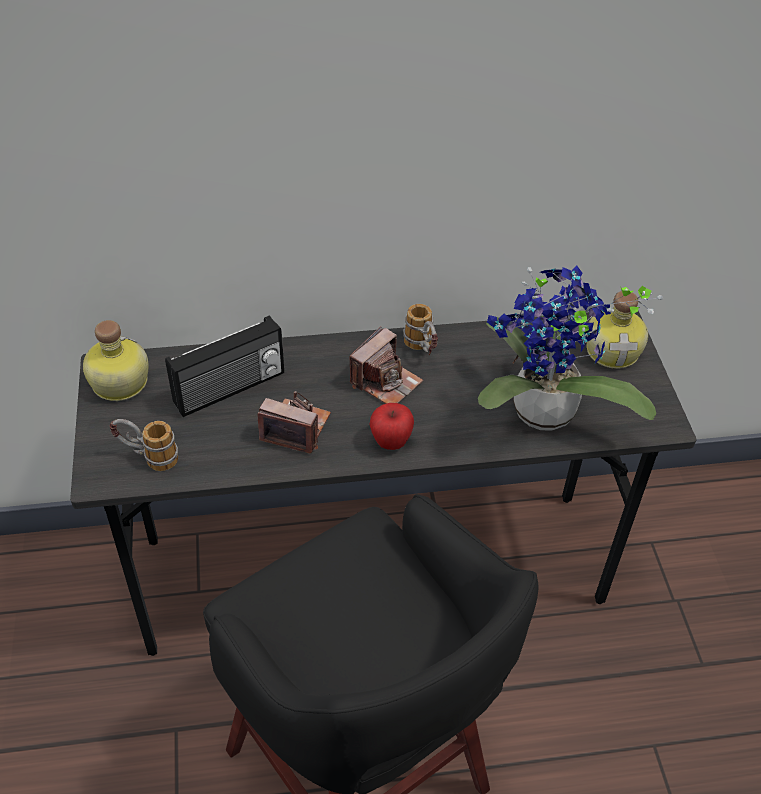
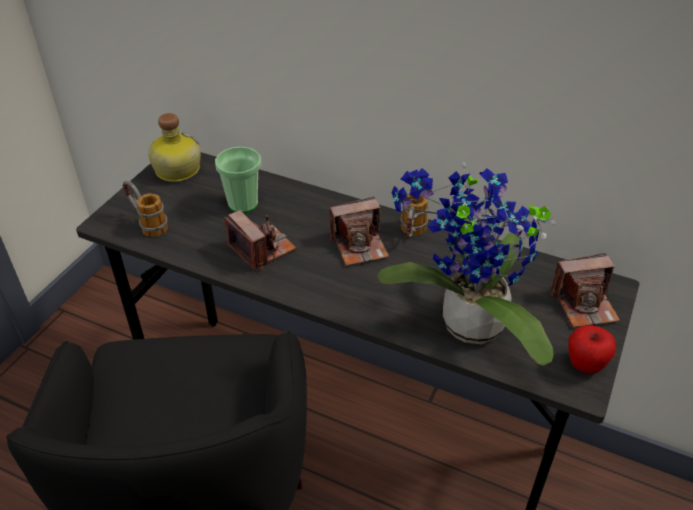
camera: 35 degrees right, 5 degrees down
radio [165,316,284,417] -> cup [215,147,261,213]
apple [369,403,414,450] -> apple moved to [568,325,616,374]
bottle [586,291,648,369] -> camera [551,253,620,327]

